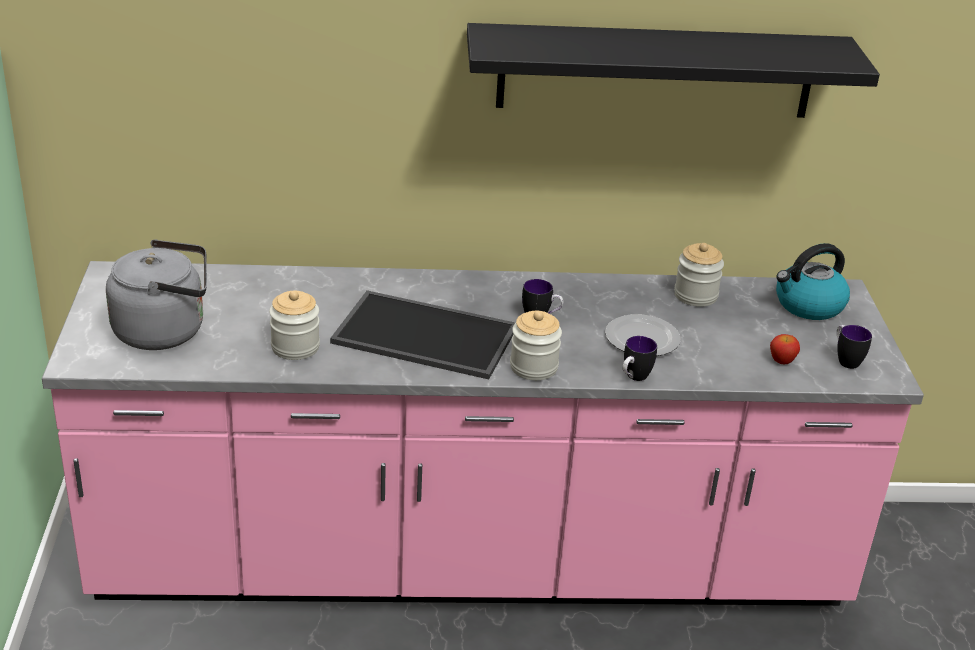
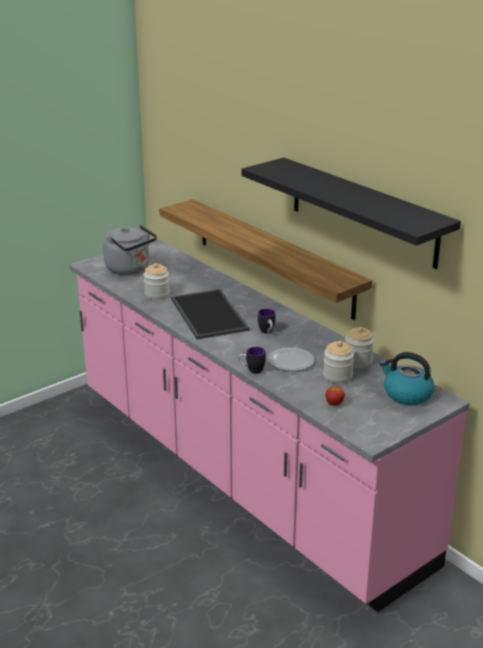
camera: 55 degrees right, 5 degrees down
jar [510,311,562,380] -> jar moved to [323,341,354,383]
mug [837,325,872,369] -> none
none -> shelf [159,199,372,320]

